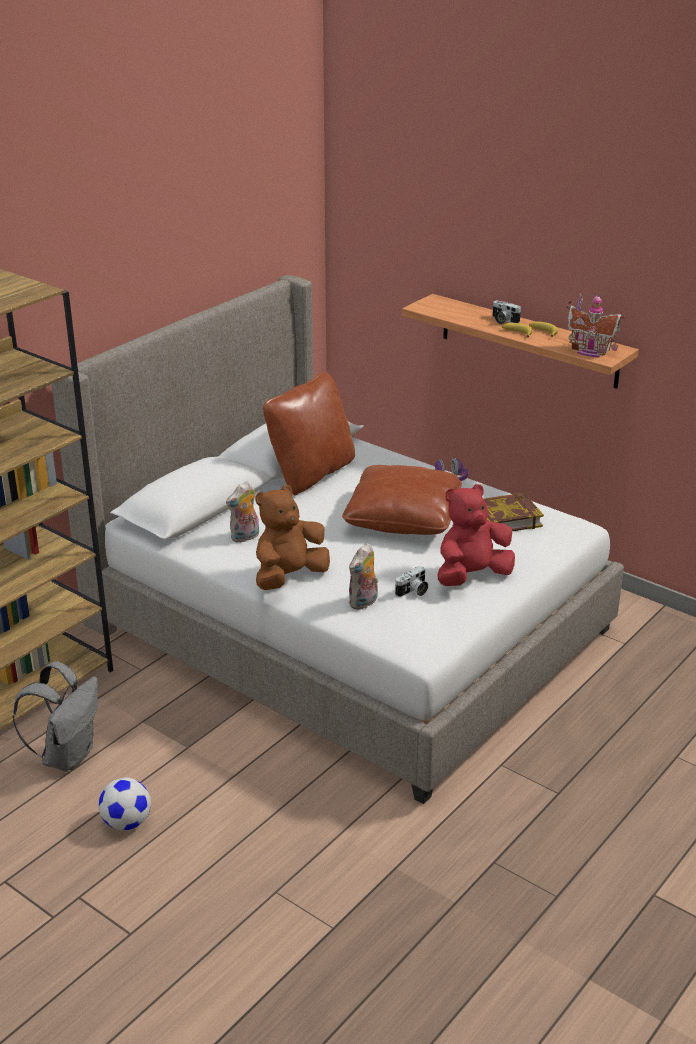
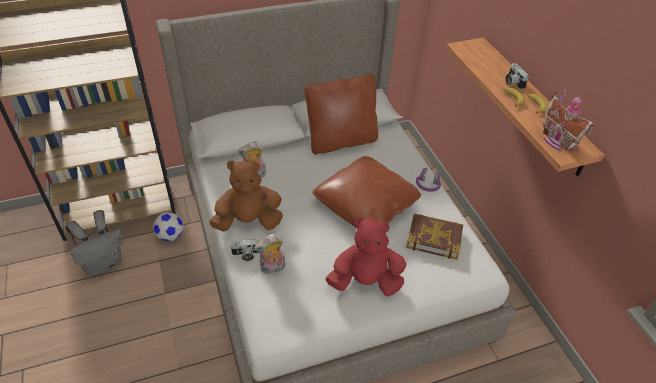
camera: 30 degrees right, 15 degrees up
football [99,778,151,831] -> football moved to [153,212,183,241]
camera [395,566,428,597] -> camera moved to [231,239,259,261]

